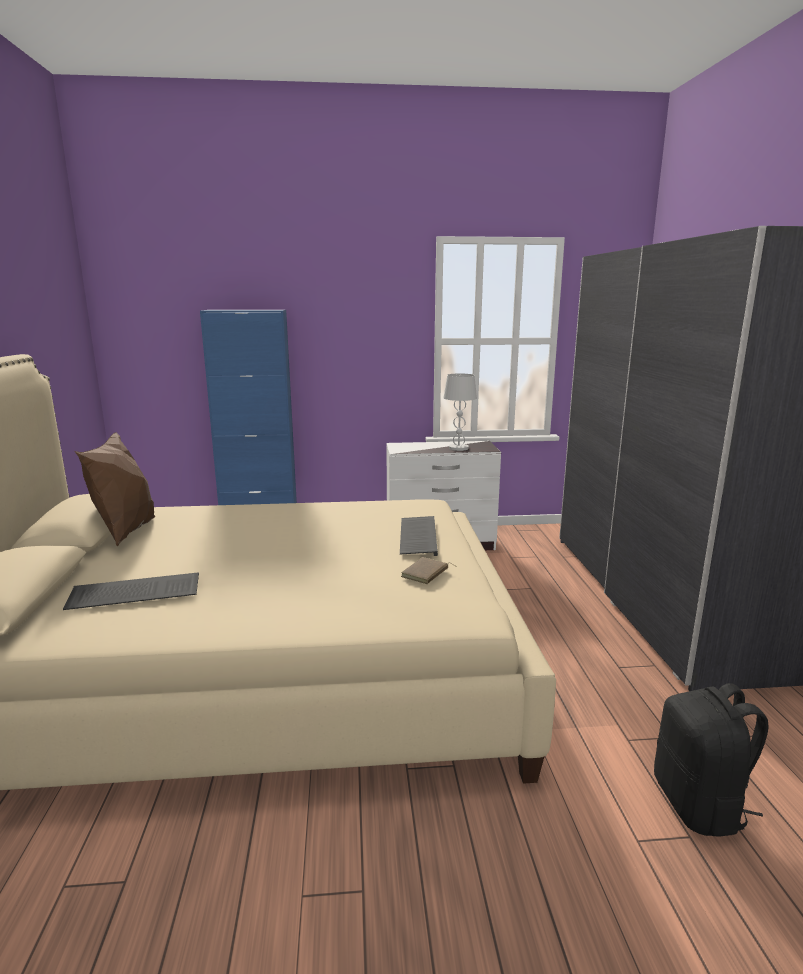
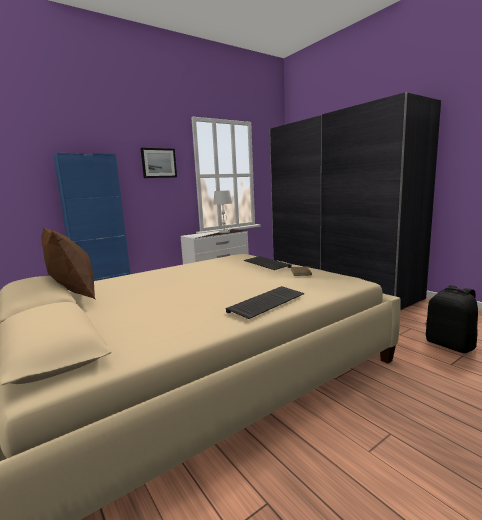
camera: 30 degrees left, 5 degrees down
keyboard [63,572,199,610] -> keyboard moved to [226,286,304,319]
none -> picture [141,148,177,178]

